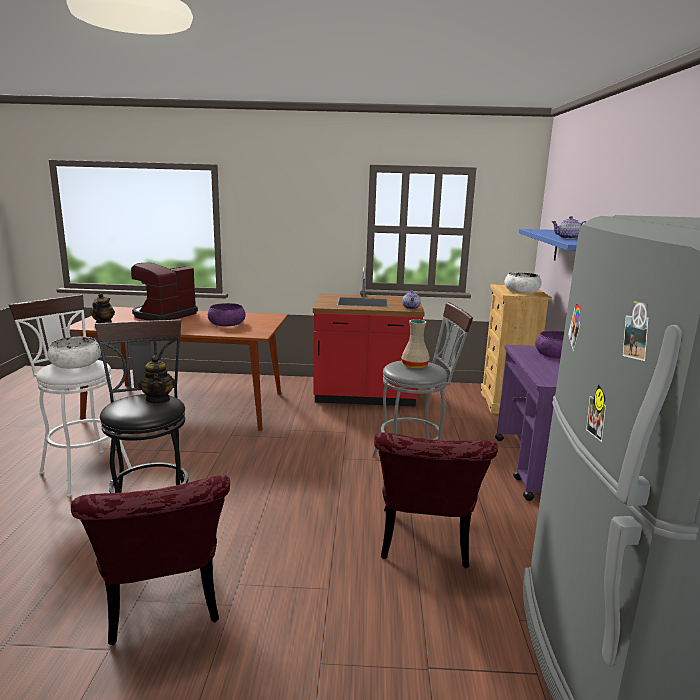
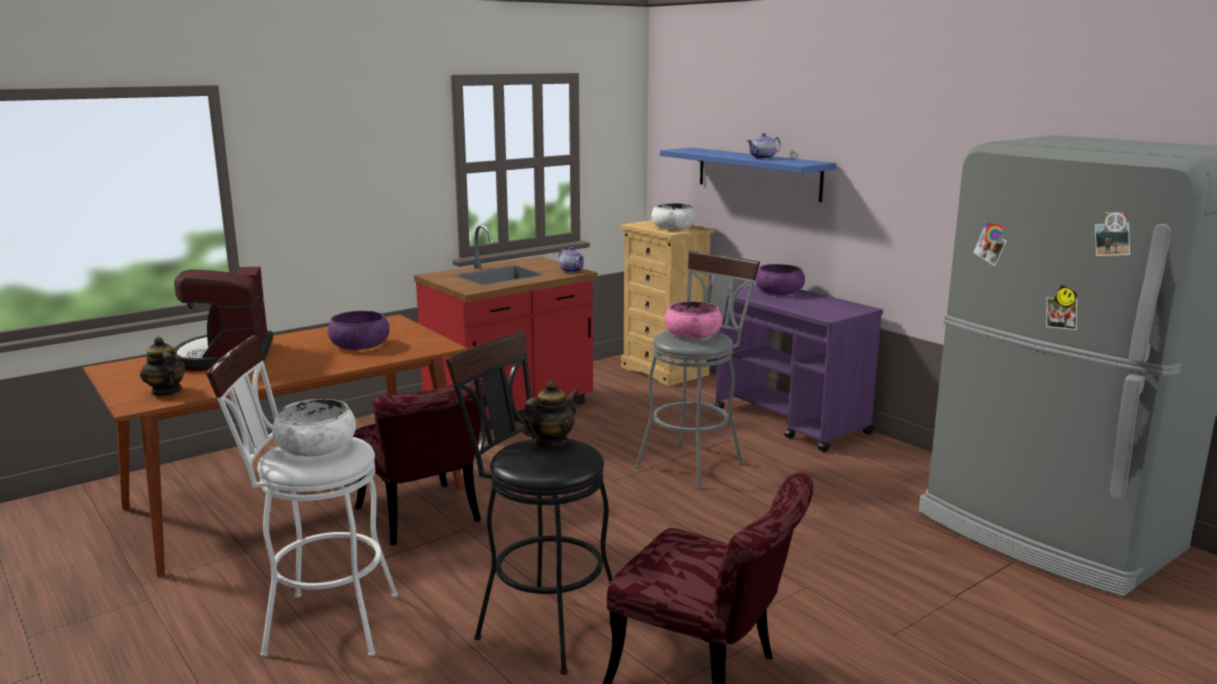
camera: 40 degrees left, 0 degrees up
teapot [138,355,175,404] -> teapot turned 75 degrees counterclockwise [523,381,579,448]
red chair [374,432,498,569] -> red chair moved to [353,377,487,545]
beige vase [401,319,430,368] -> pink bowl [664,301,722,339]

